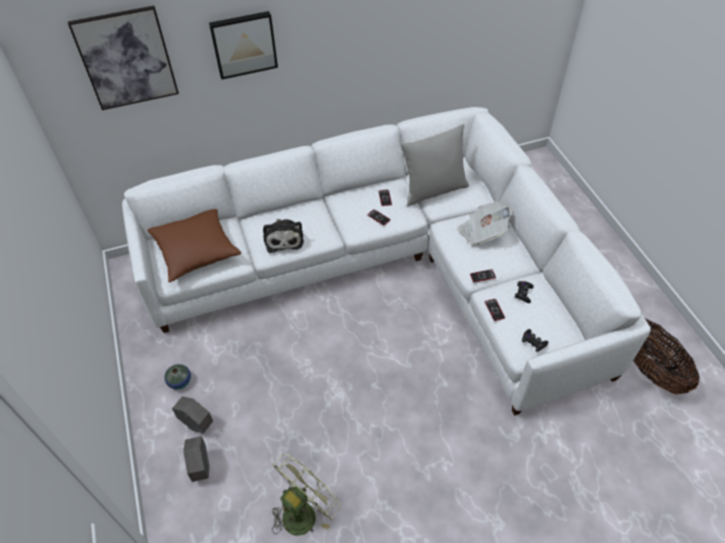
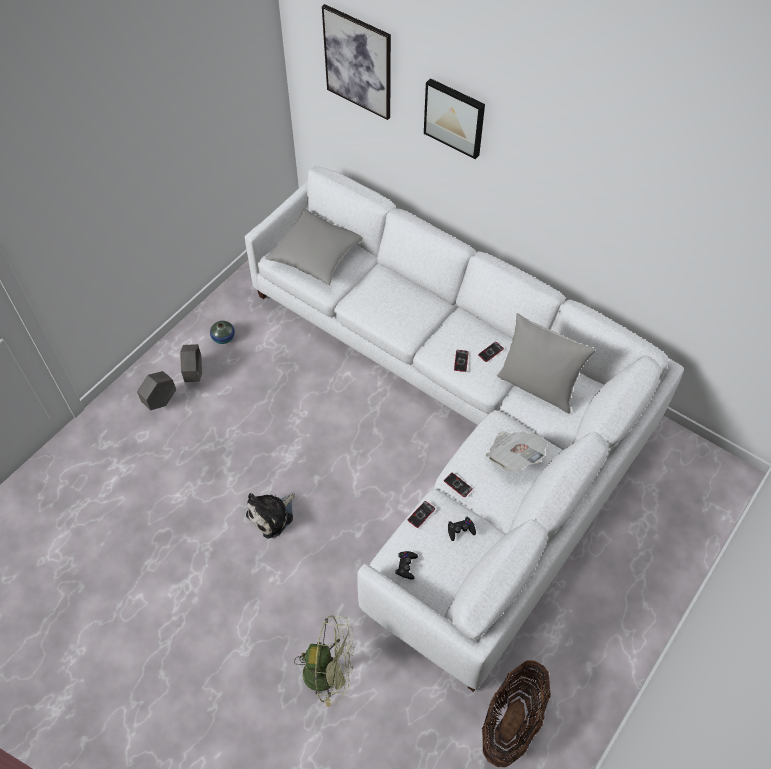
camera: 55 degrees right, 5 degrees up
brown pillow [147,209,241,282] -> grey pillow [265,209,363,285]
plush toy [263,219,304,253] -> plush toy moved to [246,493,295,538]
green fan [272,454,340,536] -> green fan moved to [294,615,354,707]

